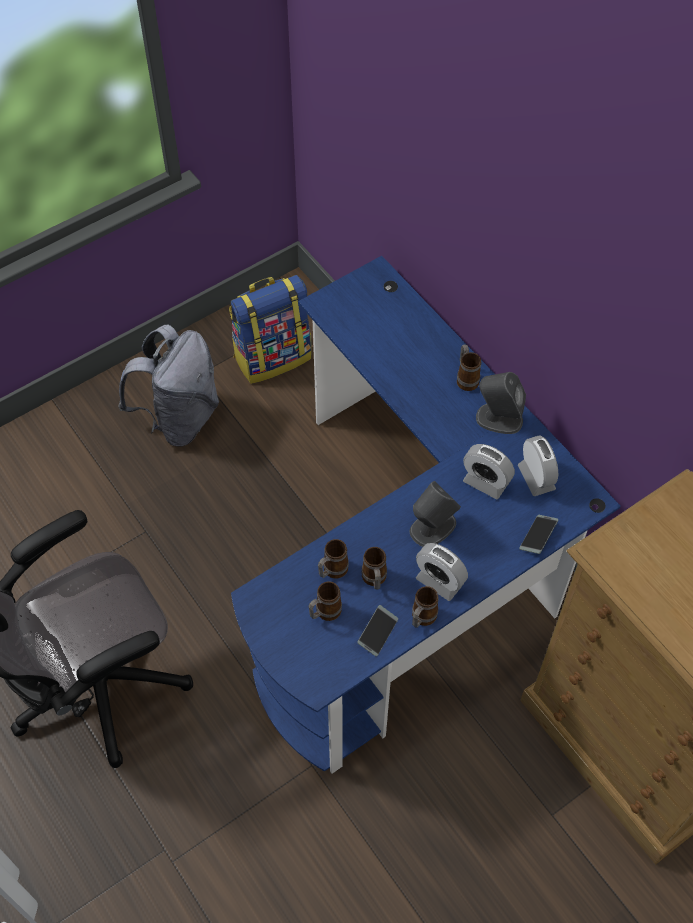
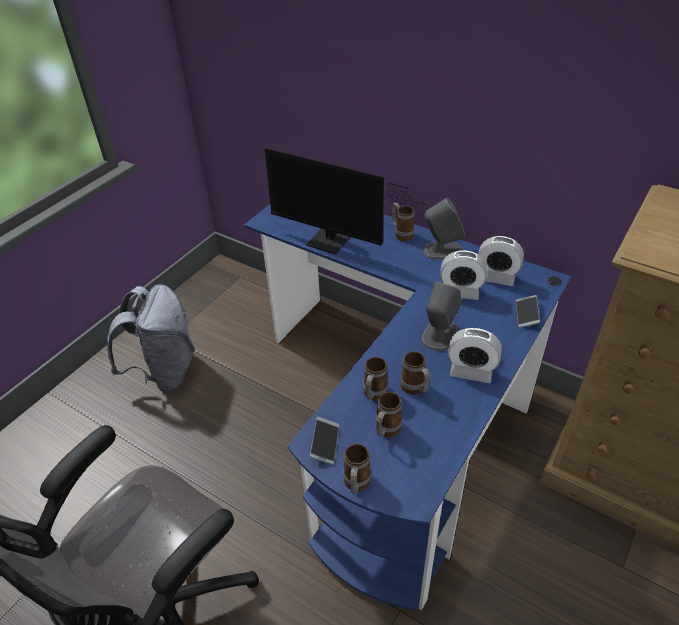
camera: 20 degrees left, 15 degrees down
backpack [229,275,312,384] -> none
phone [357,605,398,656] -> phone moved to [310,417,339,465]
mug [412,586,438,628] -> mug moved to [343,444,371,494]
alarm clock [518,435,558,496] -> alarm clock turned 150 degrees clockwise [478,236,524,286]
none -> monitor [265,148,424,254]

